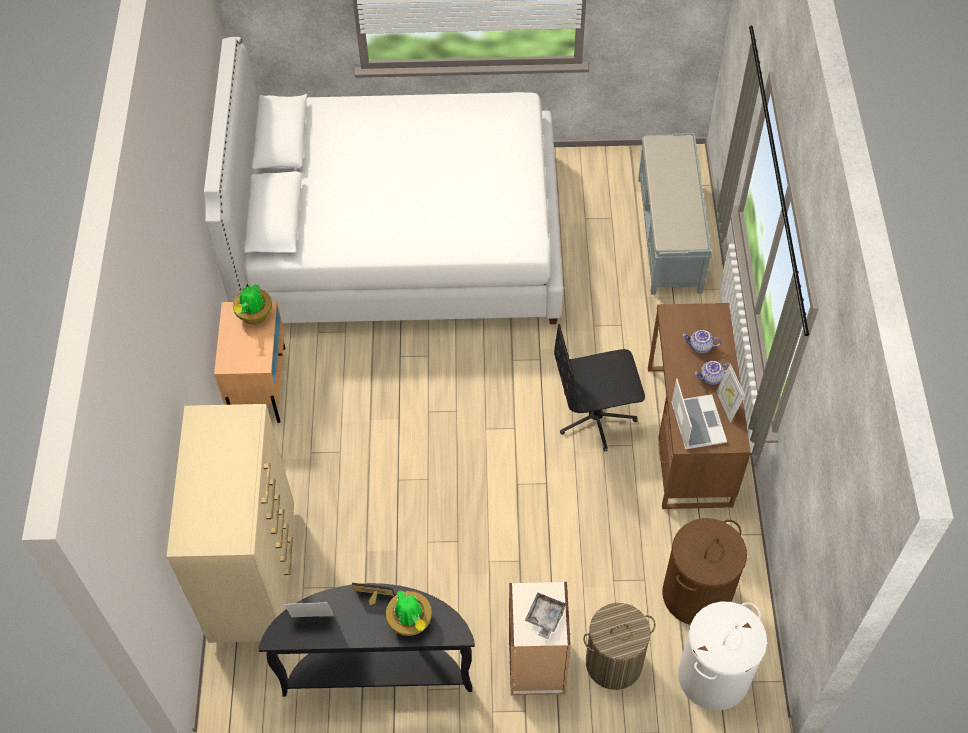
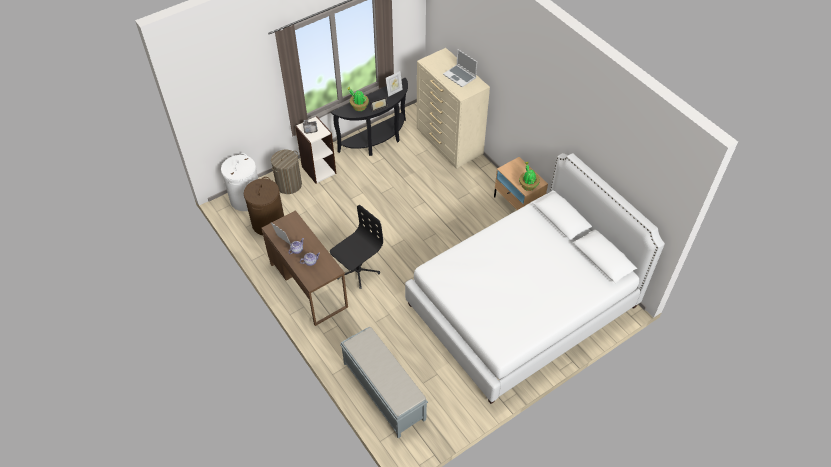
camera: 145 degrees right, 5 degrees down
laptop [671,379,727,449] -> laptop moved to [443,49,477,87]

